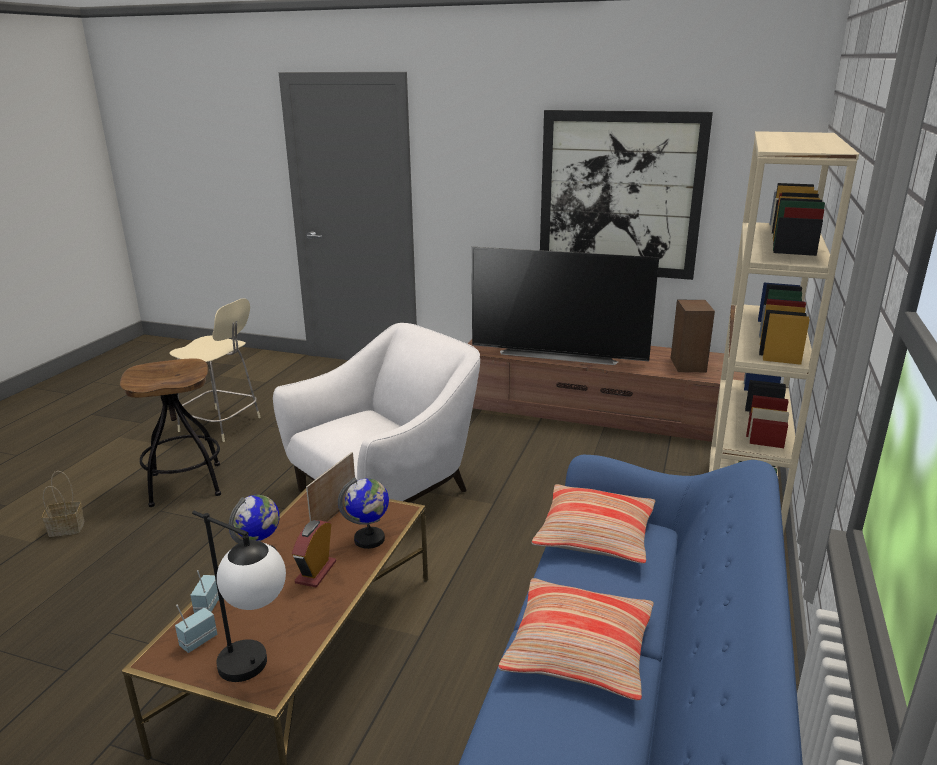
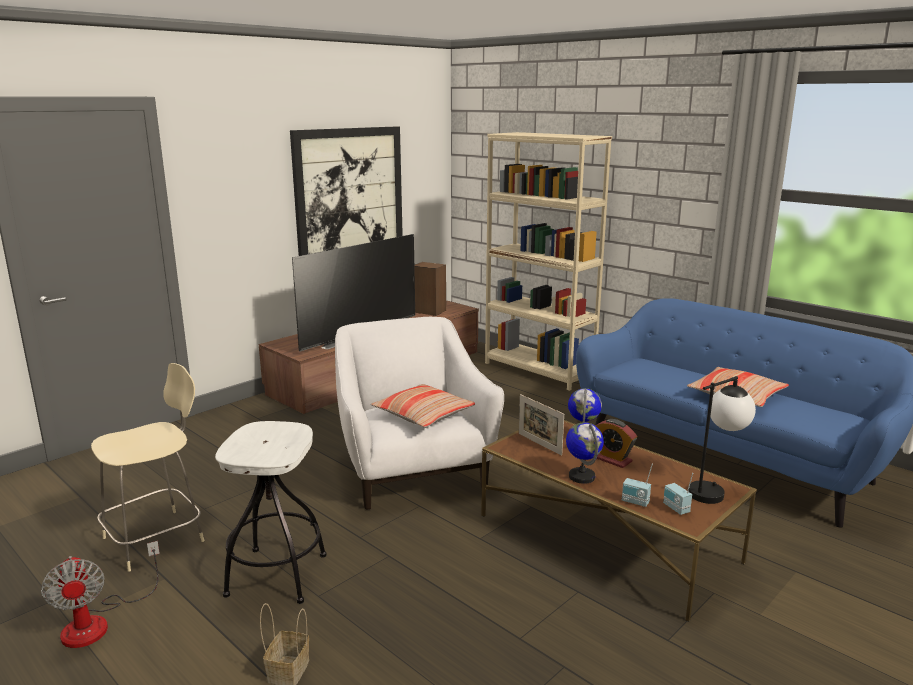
camera: 65 degrees left, 5 degrees down
brown stool [120,359,221,507] -> white stool [215,421,327,604]
pillow [532,484,655,564] -> pillow moved to [371,384,475,428]
none -> fan [41,541,160,648]

